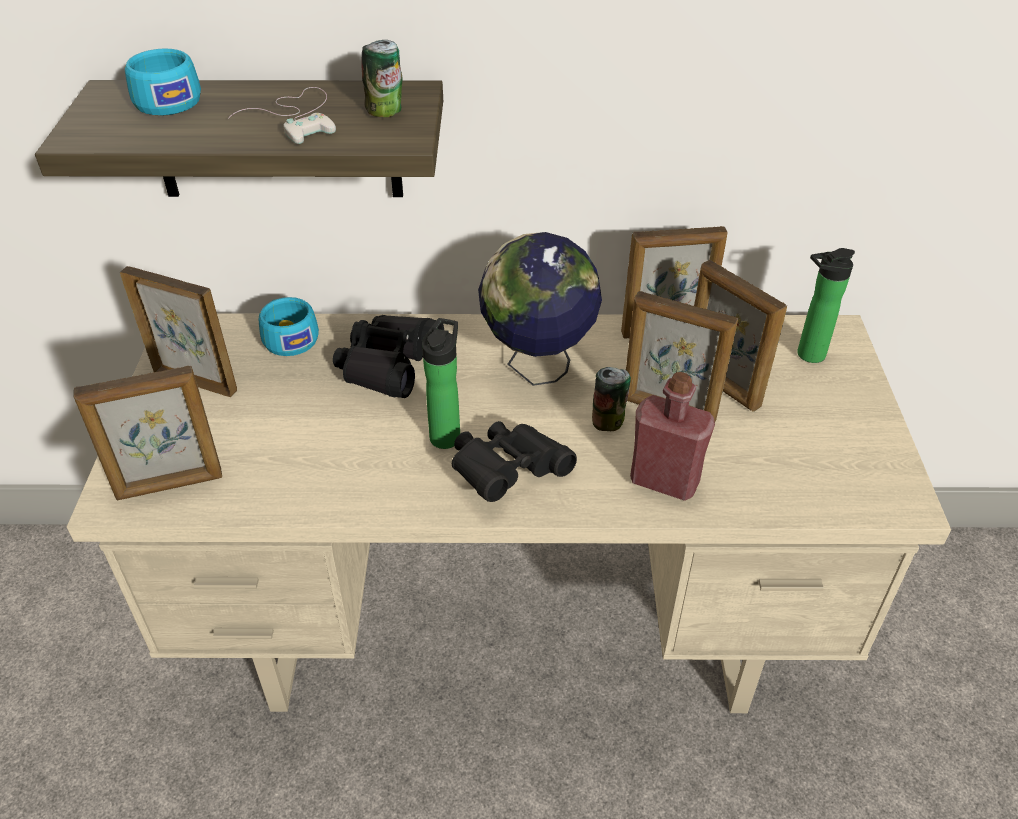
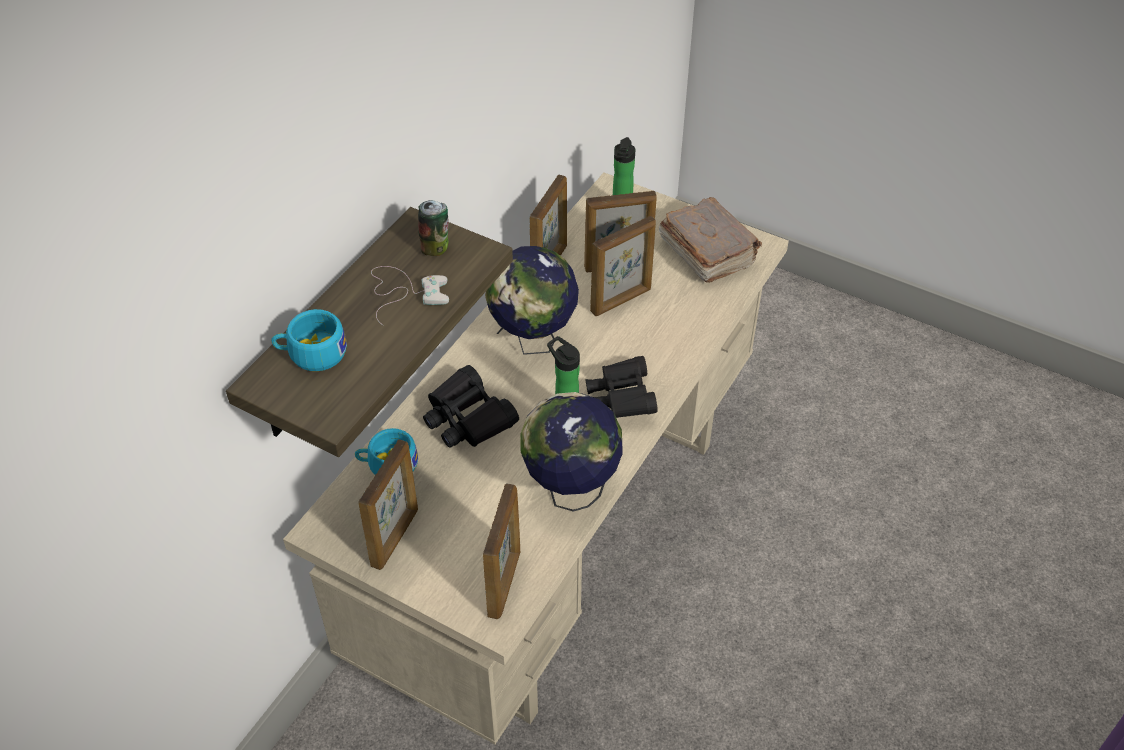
camera: 60 degrees left, 5 degrees up
picture frame [120,266,237,398] -> picture frame turned 150 degrees clockwise [358,439,418,570]
can [592,367,631,431] -> none
red bottle [630,372,715,501] -> none
none -> globe [520,392,623,512]
none -> brown book [659,197,762,283]

